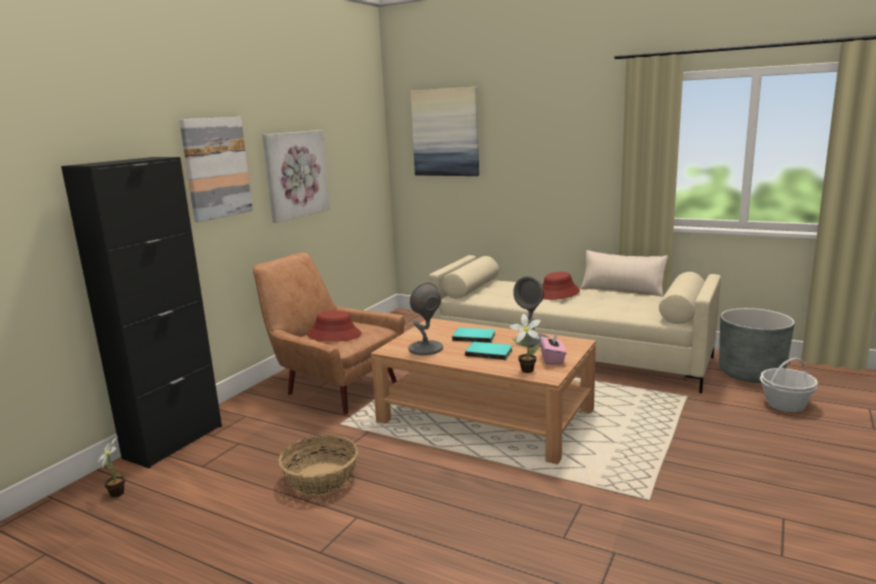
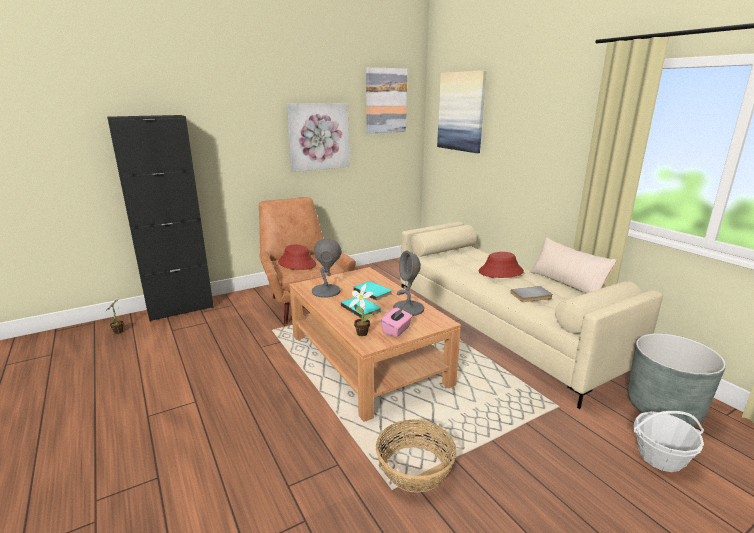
camera: 30 degrees right, 5 degrees up
picture [179,117,253,222] -> picture moved to [366,67,407,134]
basket [278,435,358,496] -> basket moved to [376,420,456,493]
none -> grey book [510,286,553,302]

